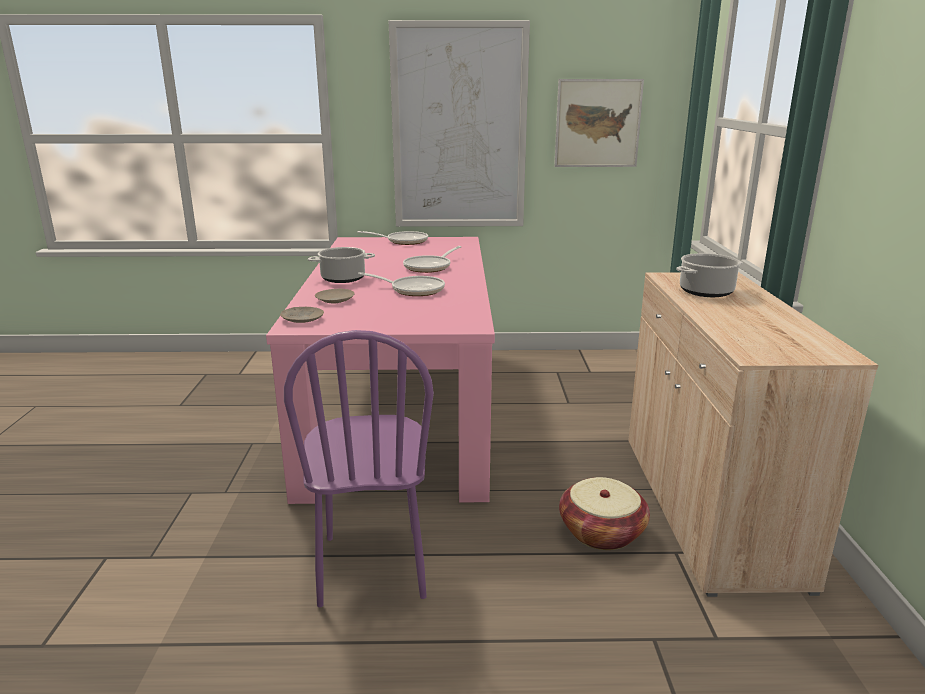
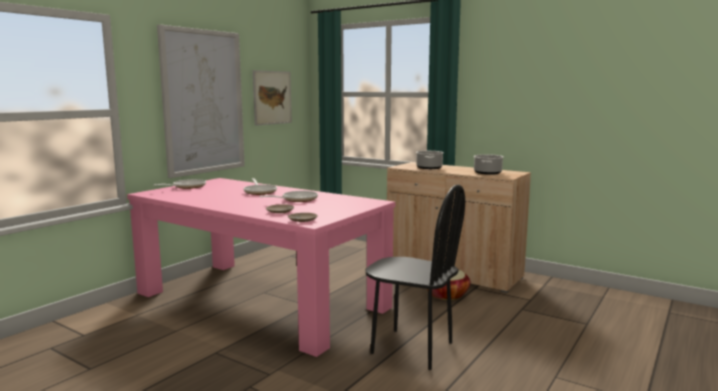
camera: 55 degrees left, 10 degrees down
purple chair [284,330,434,607] -> black chair [365,184,465,370]
cooking pot [308,247,375,283] -> cooking pot moved to [474,154,503,175]

